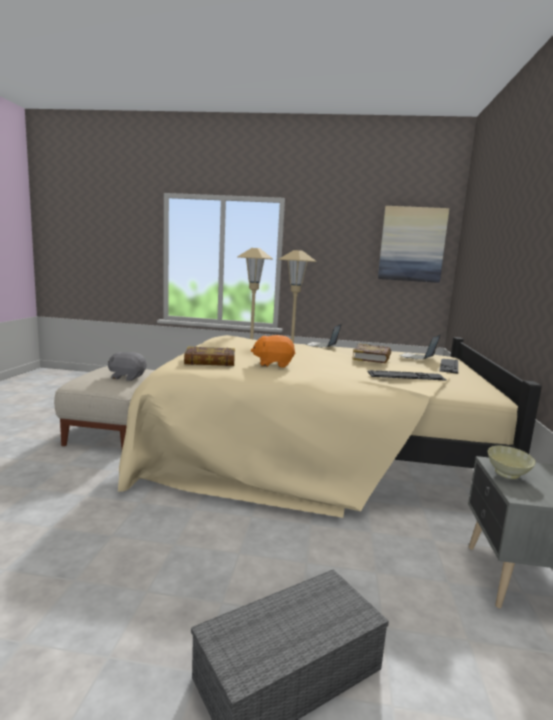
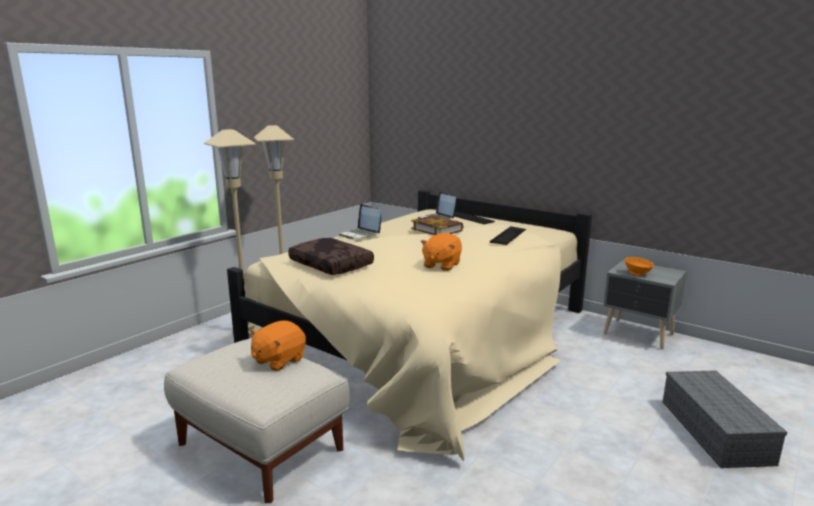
camera: 60 degrees left, 5 degrees up
grey plush toy [108,352,146,381] -> orange plush toy [250,320,306,371]
book [184,346,235,366] -> none
picture [378,206,449,283] -> none
beige bowl [488,446,536,479] -> orange bowl [624,257,654,276]
none -> brown pillow [288,238,374,275]

